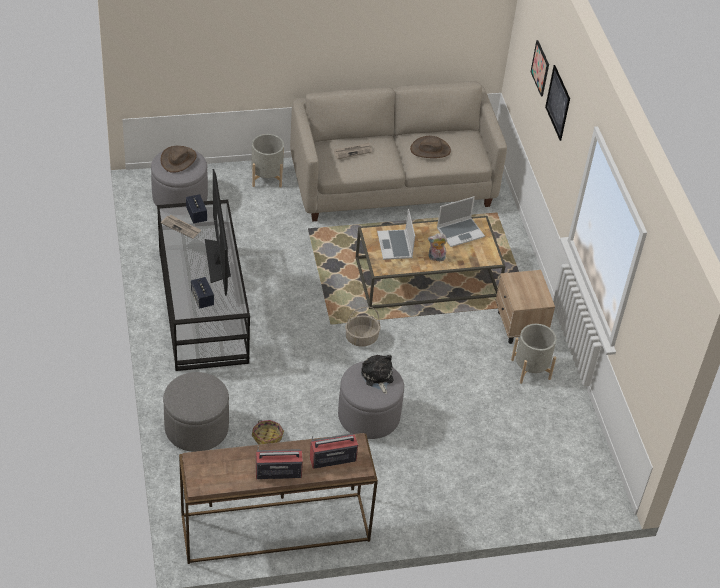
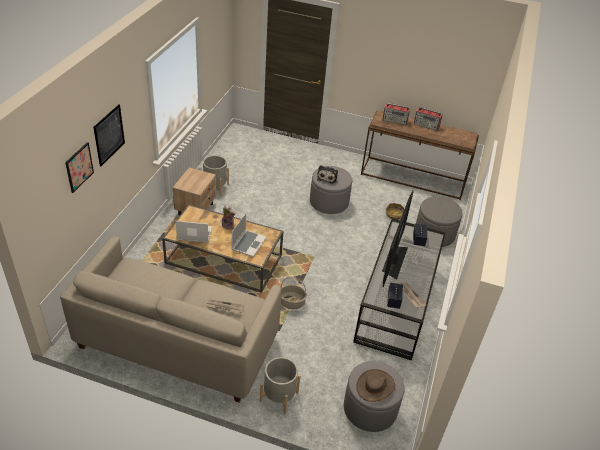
camera: 150 degrees left, 5 degrees down
basket [345,307,381,347] -> basket moved to [281,277,307,309]
brown hat [410,136,451,158] -> none

